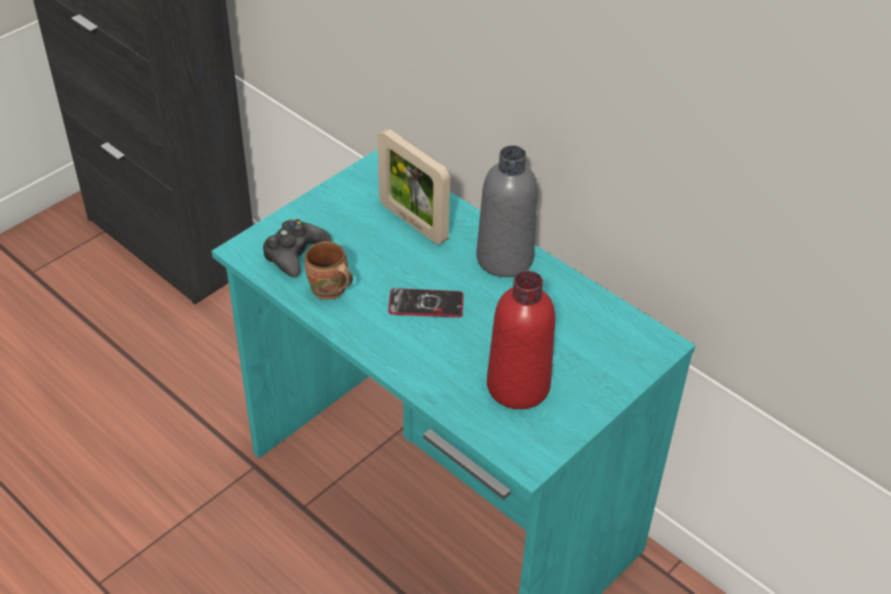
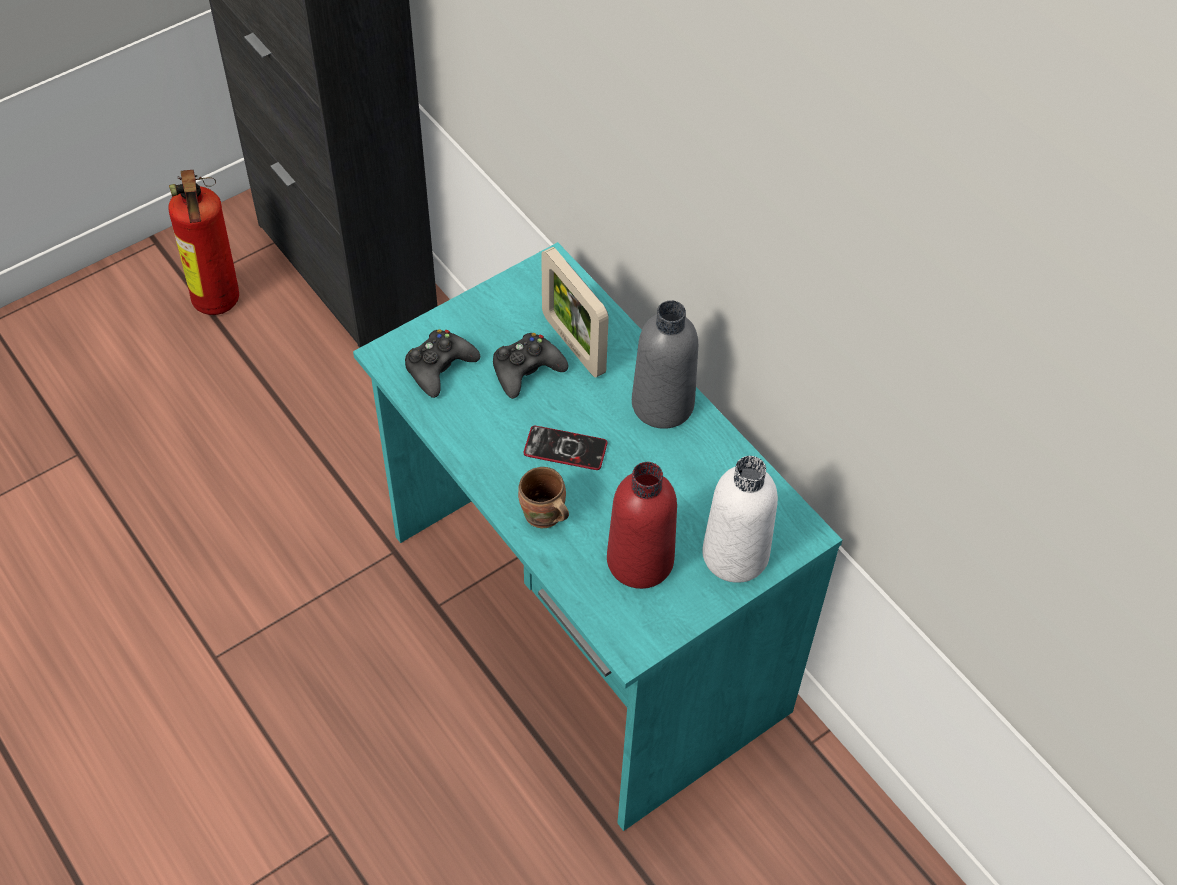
camera: 10 degrees right, 10 degrees up
brown mug [305,241,353,300] -> brown mug moved to [518,467,569,528]
none -> fire extinguisher [168,170,239,315]
none -> black game controller [493,333,568,399]
none -> white bottle [702,456,778,583]

